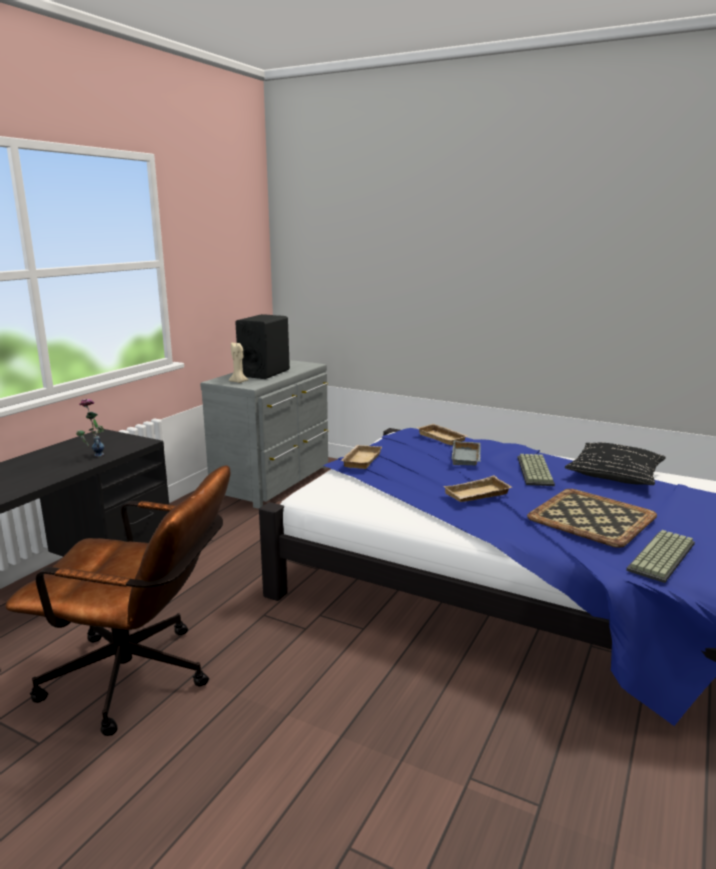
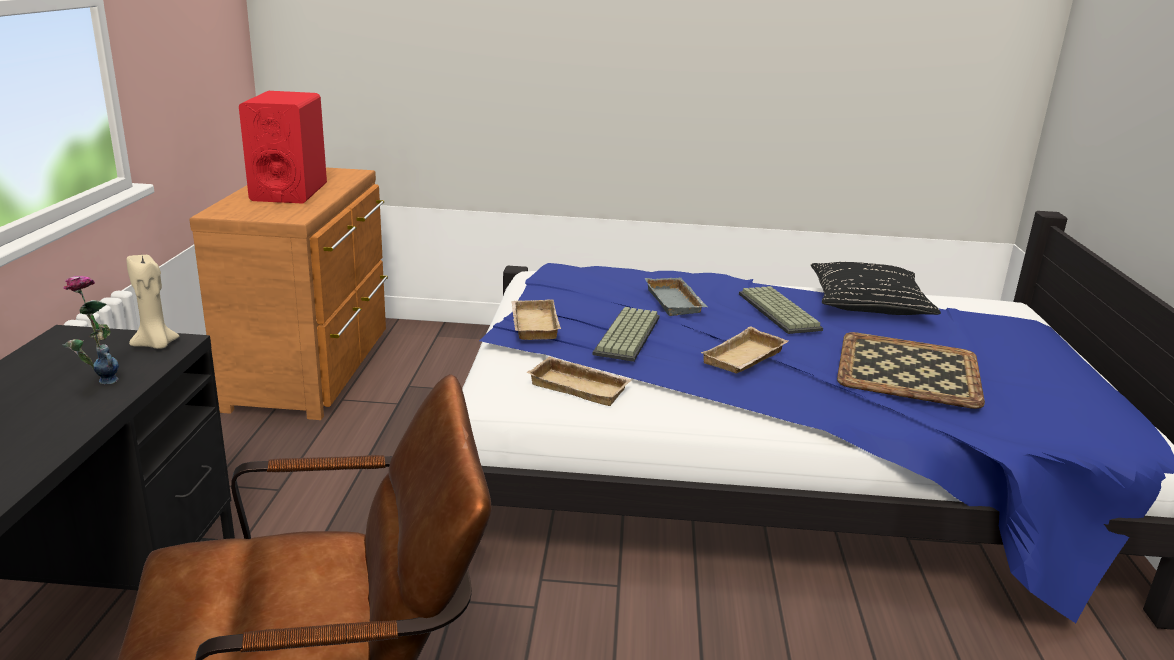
camera: 25 degrees left, 5 degrees up
grey dresser [200,360,328,509] -> brown dresser [189,167,388,420]
beige candle [229,343,249,383] -> beige candle moved to [127,255,179,349]
black speaker [235,314,290,379] -> red speaker [239,91,327,204]
beige tray [417,424,467,445] -> beige tray moved to [526,356,632,406]
keyboard [626,530,695,583] -> keyboard moved to [593,307,660,362]

